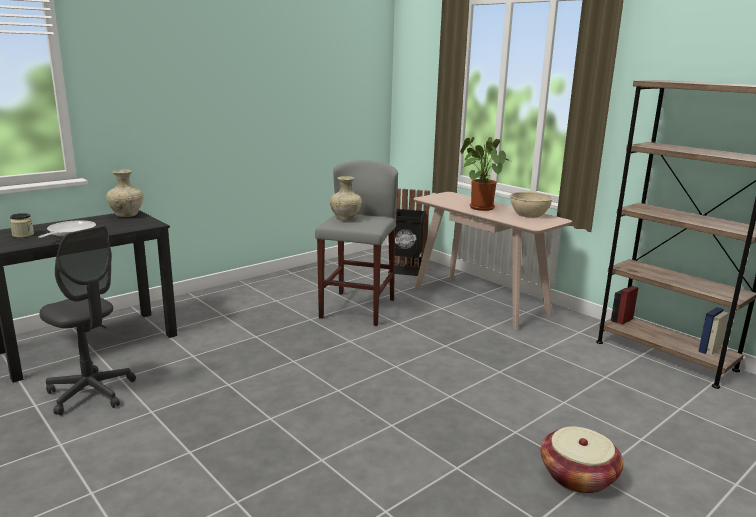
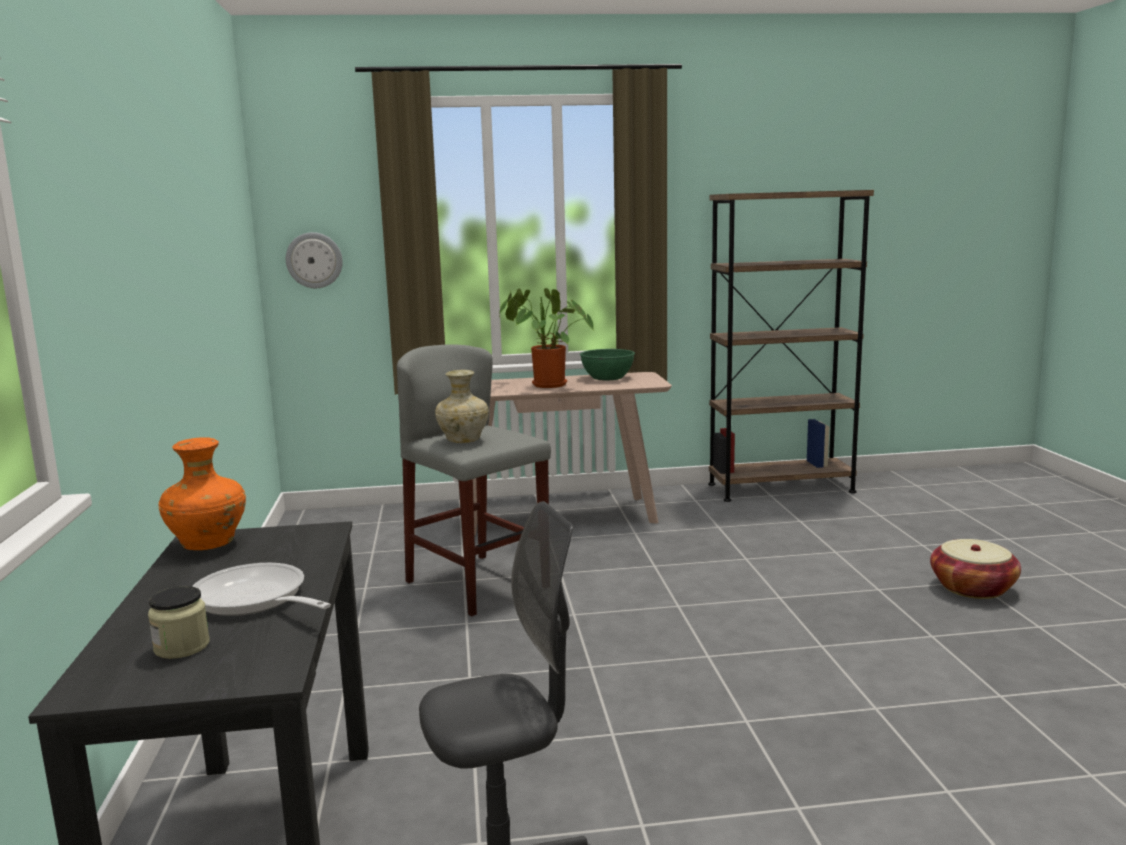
camera: 55 degrees left, 5 degrees down
beige vase [106,169,143,217] -> orange vase [159,437,246,550]
black trash can [388,188,430,276] -> none
beige bowl [510,192,553,218] -> green bowl [580,349,635,380]
none -> wall clock [286,232,343,288]

